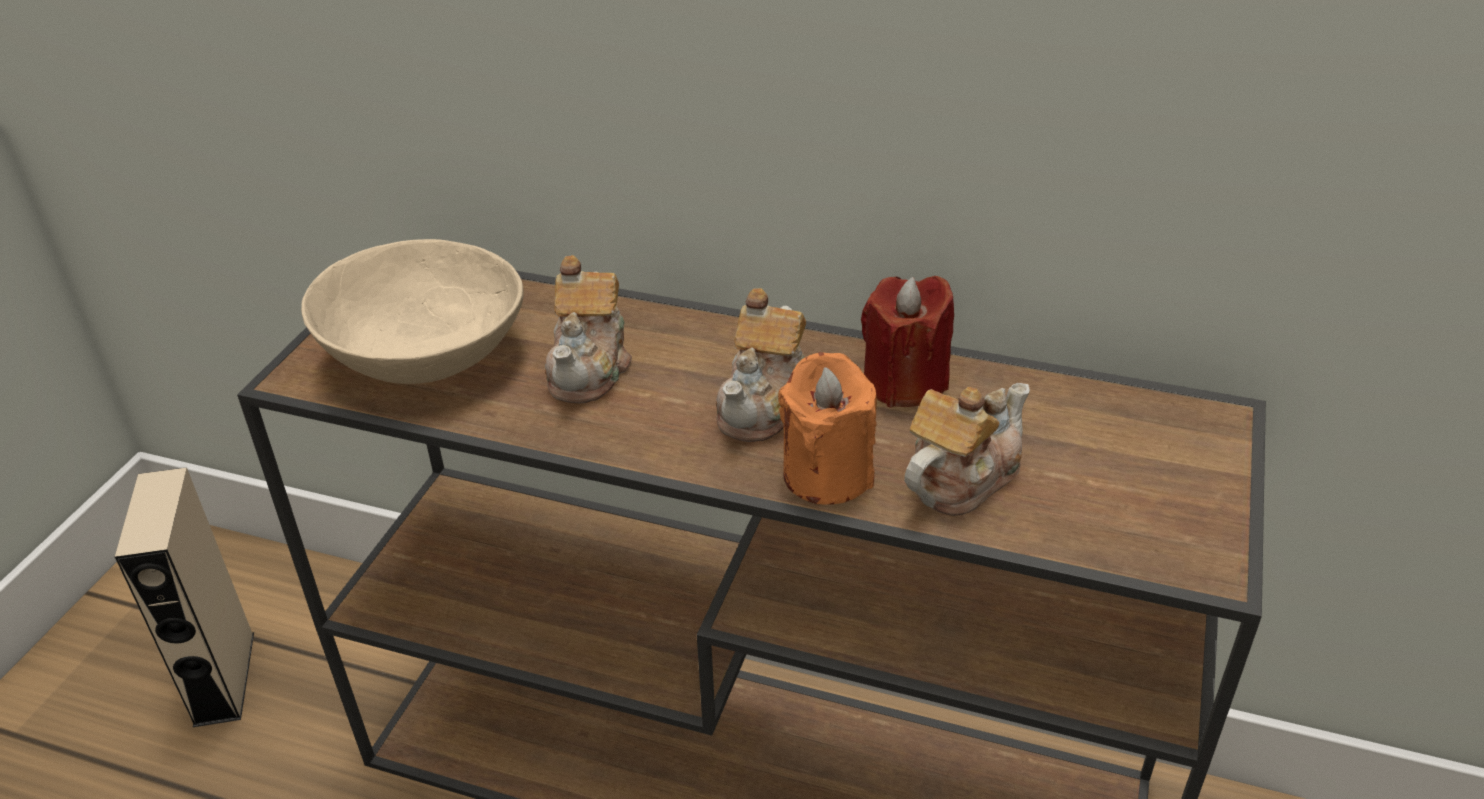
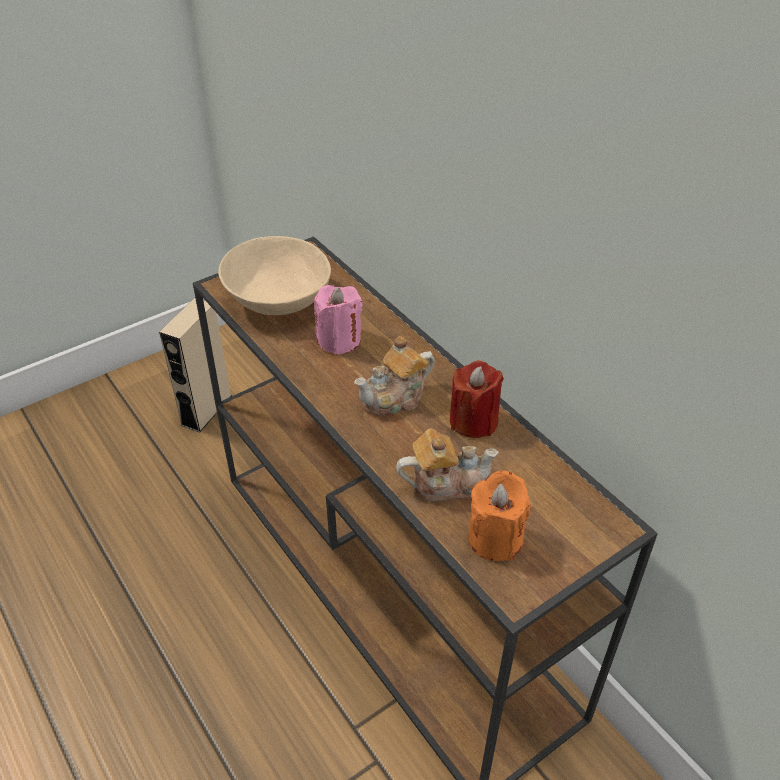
camera: 35 degrees right, 5 degrees up
teapot [545,255,632,403] -> pink candle [314,285,363,355]
orange candle [778,352,877,505] -> orange candle moved to [468,471,531,561]

